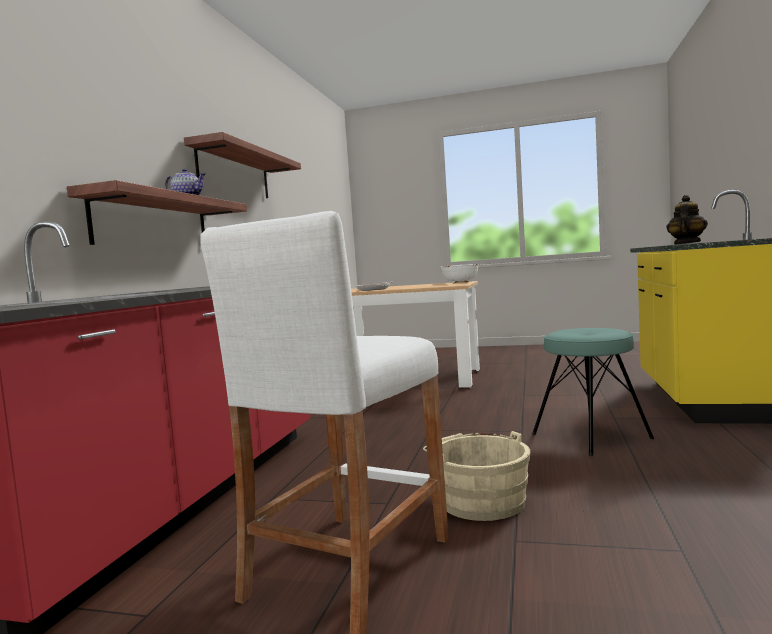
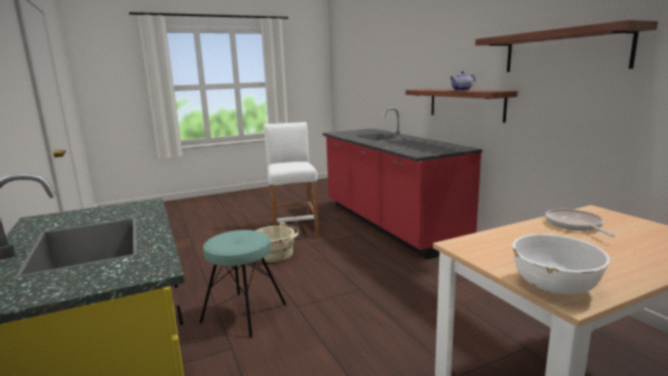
camera: 140 degrees right, 10 degrees up
teapot [666,195,708,245] -> none

